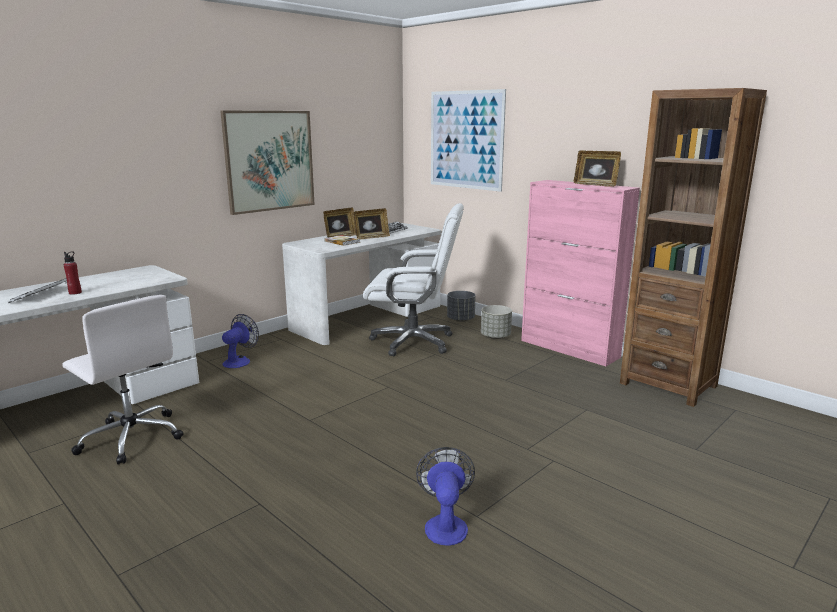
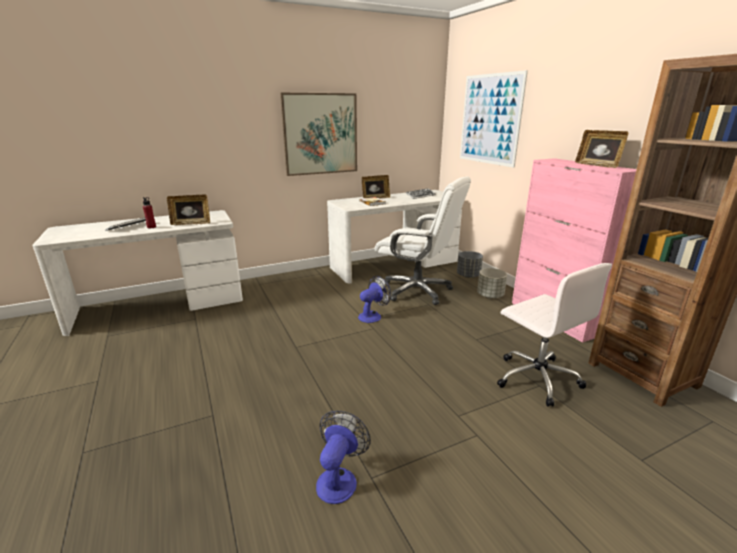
camera: 20 degrees right, 5 degrees up
white office chair [62,295,183,465] -> white office chair moved to [497,263,612,407]
fan [222,314,259,368] -> fan moved to [358,276,391,323]
picture frame [354,208,390,240] -> picture frame moved to [167,195,210,225]

